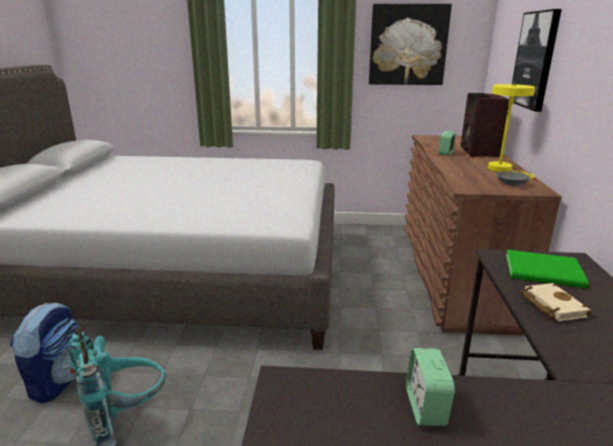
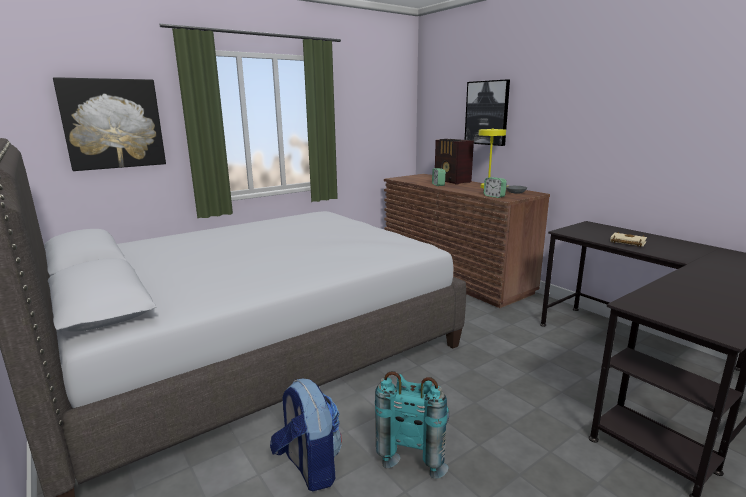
camera: 40 degrees left, 5 degrees down
picture [369,4,452,85] -> picture moved to [53,77,166,171]
alarm clock [406,348,455,426] -> alarm clock moved to [484,177,507,198]
green book [506,250,589,288] -> none

